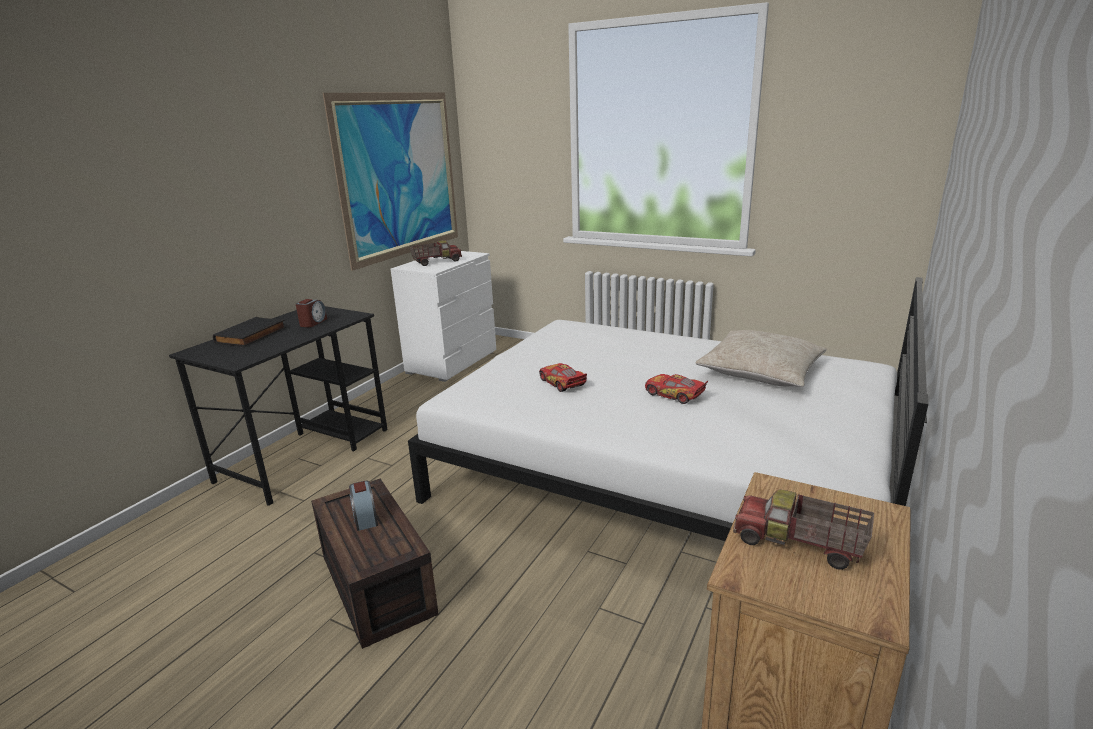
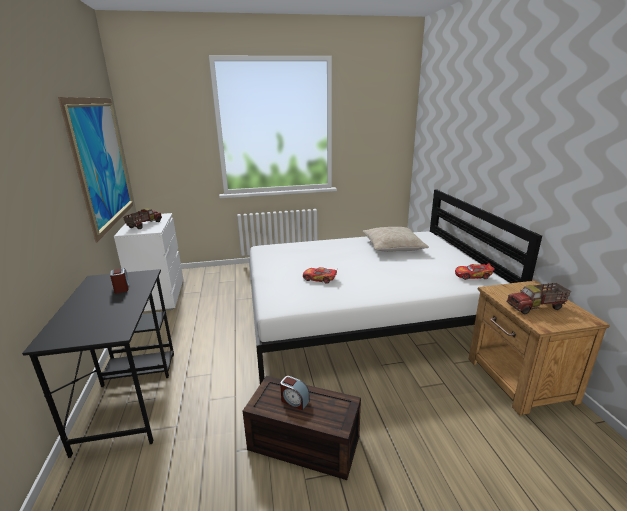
camera: 40 degrees left, 0 degrees up
black book [213,317,286,347] -> none
toy car [645,374,708,404] -> toy car moved to [455,263,495,280]

